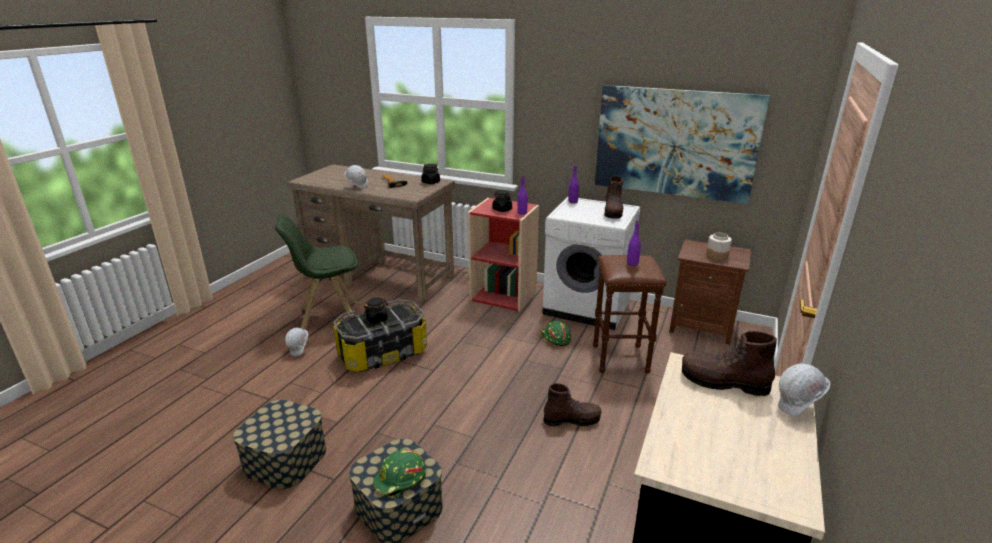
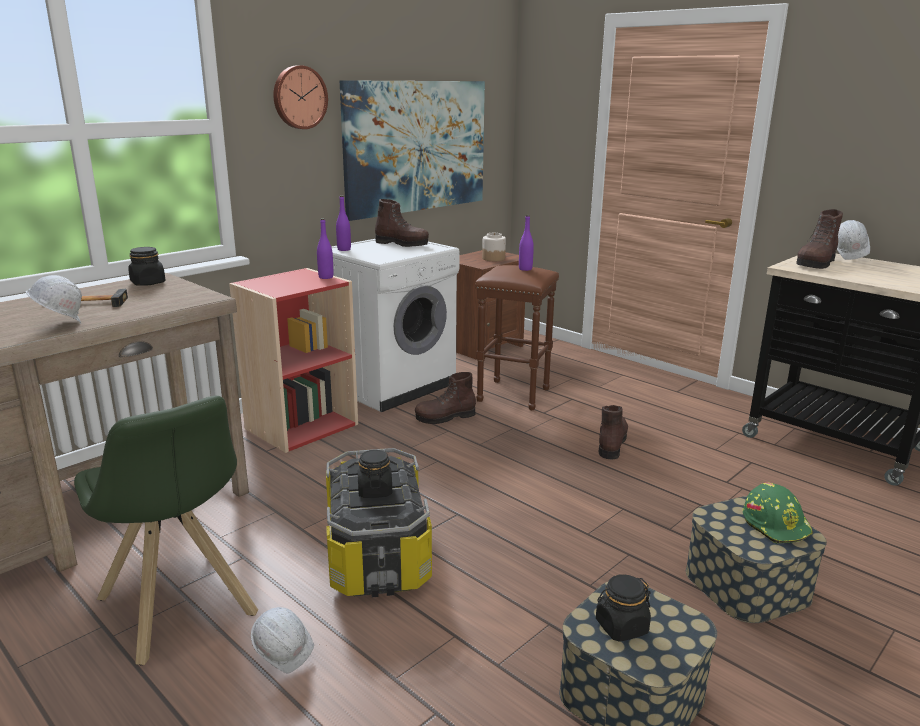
camera: 70 degrees left, 5 degrees down
green chair [275,214,358,330] -> green chair turned 45 degrees counterclockwise [74,396,258,665]
black jar [493,190,512,212] -> black jar moved to [596,574,651,642]
green hard hat [541,320,571,346] -> brown boot [415,372,476,424]
none -> wall clock [273,65,328,129]

